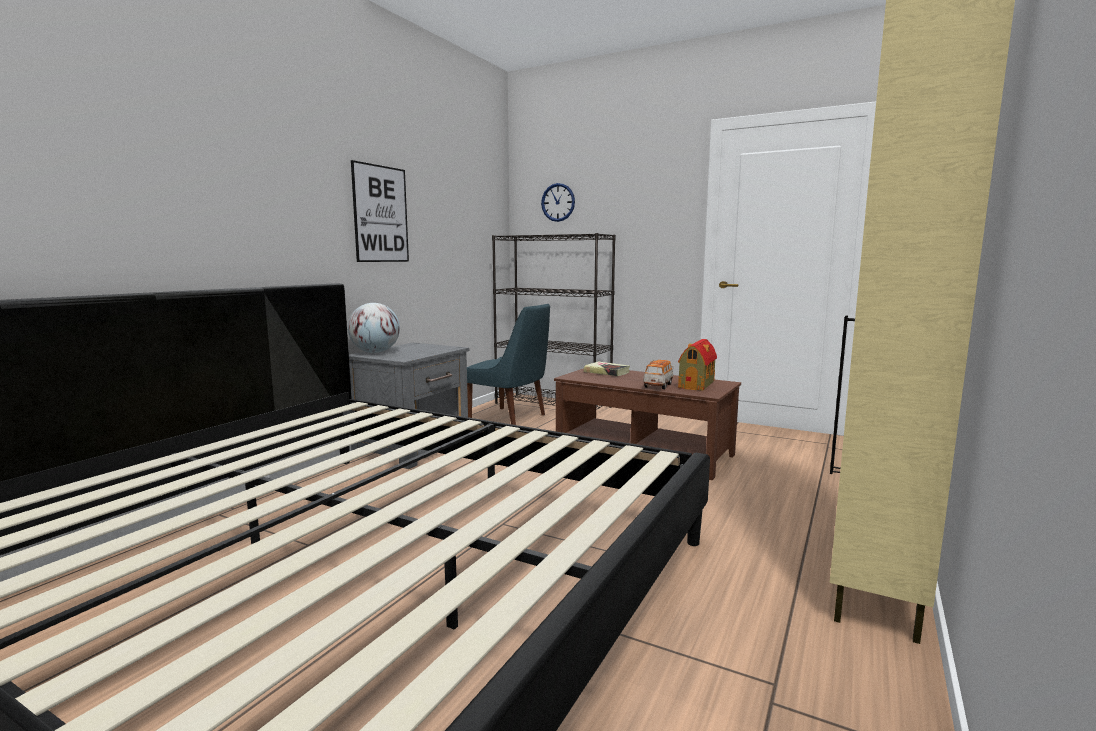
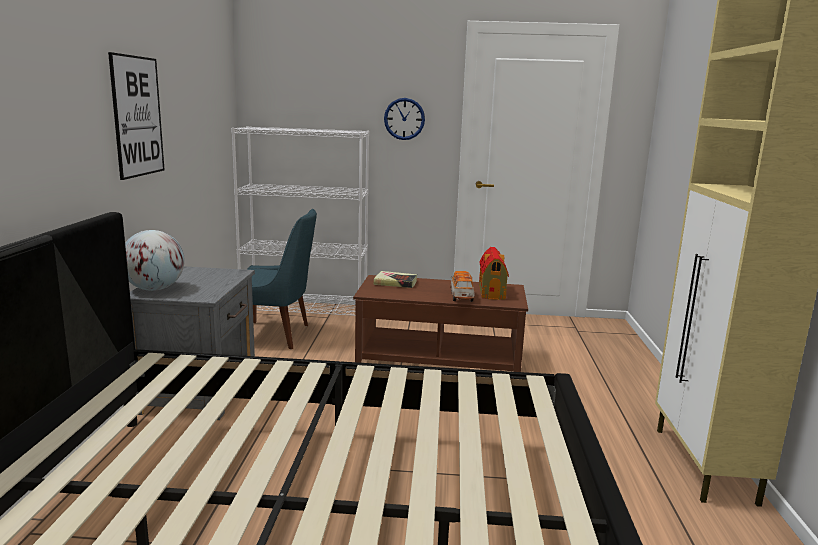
camera: 25 degrees left, 5 degrees up
black bookcase [492,233,616,410] -> white bookcase [231,126,369,316]
wall clock [541,183,575,222] -> wall clock moved to [384,98,425,140]

